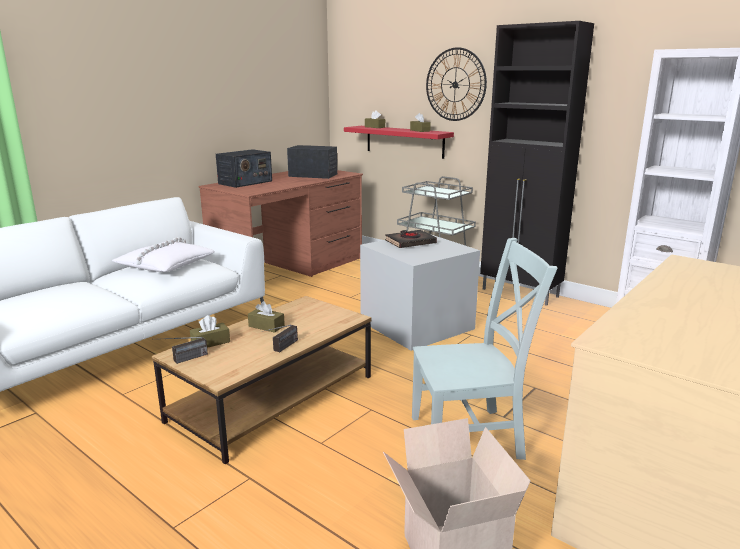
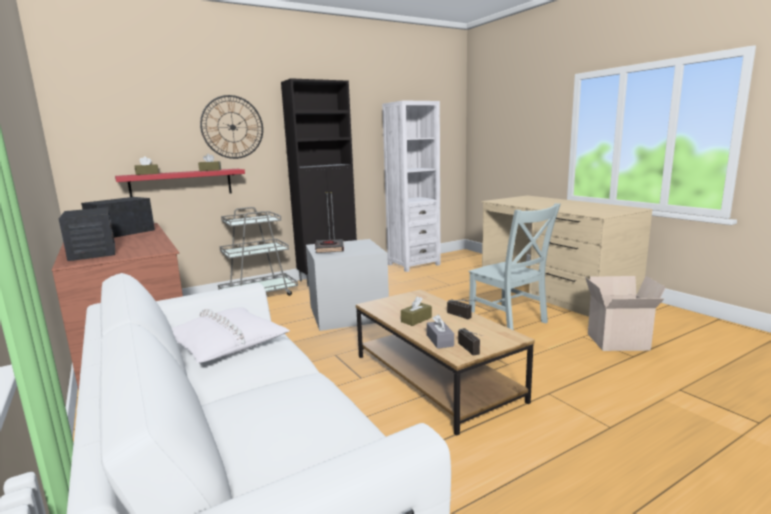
camera: 70 degrees left, 5 degrees down
brown tissue box [190,315,230,348] -> grey tissue box [427,315,454,349]
grey chair [412,238,557,460] -> grey chair turned 135 degrees clockwise [468,203,561,330]

